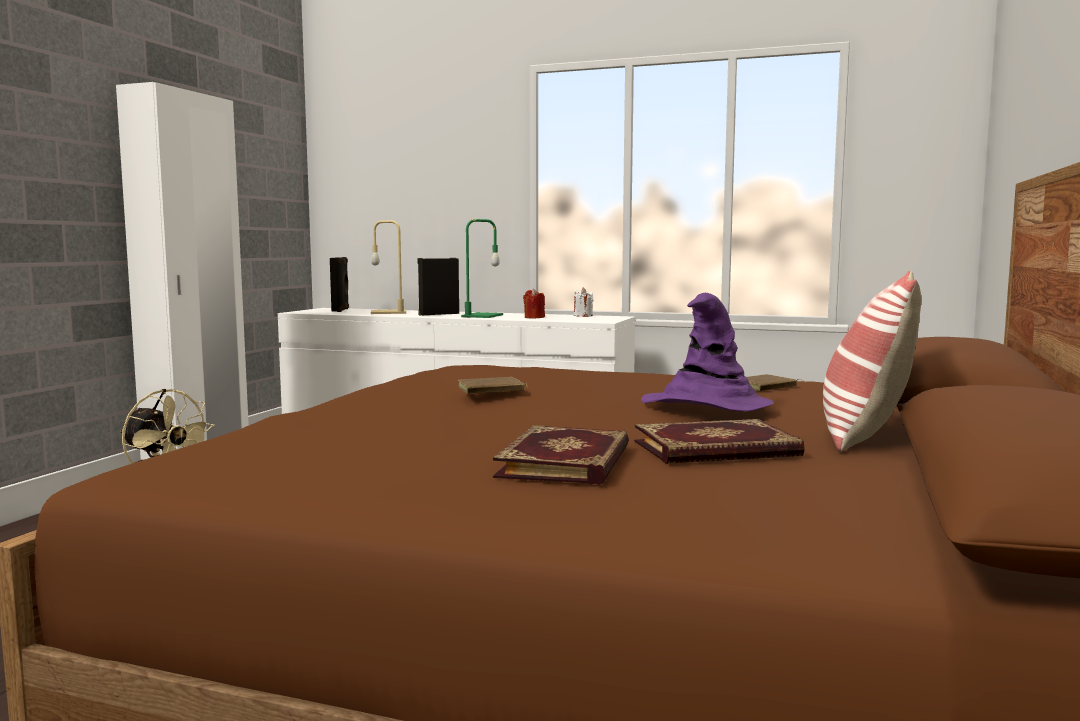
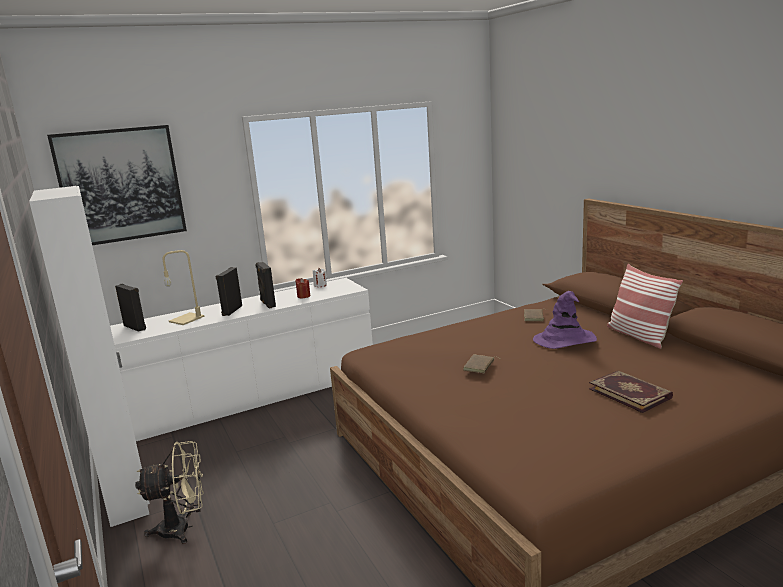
camera: 45 degrees left, 10 degrees up
green table lamp [461,219,503,318] -> black speaker [255,262,276,309]
book [634,419,805,464] -> none
none -> picture [47,125,187,245]

